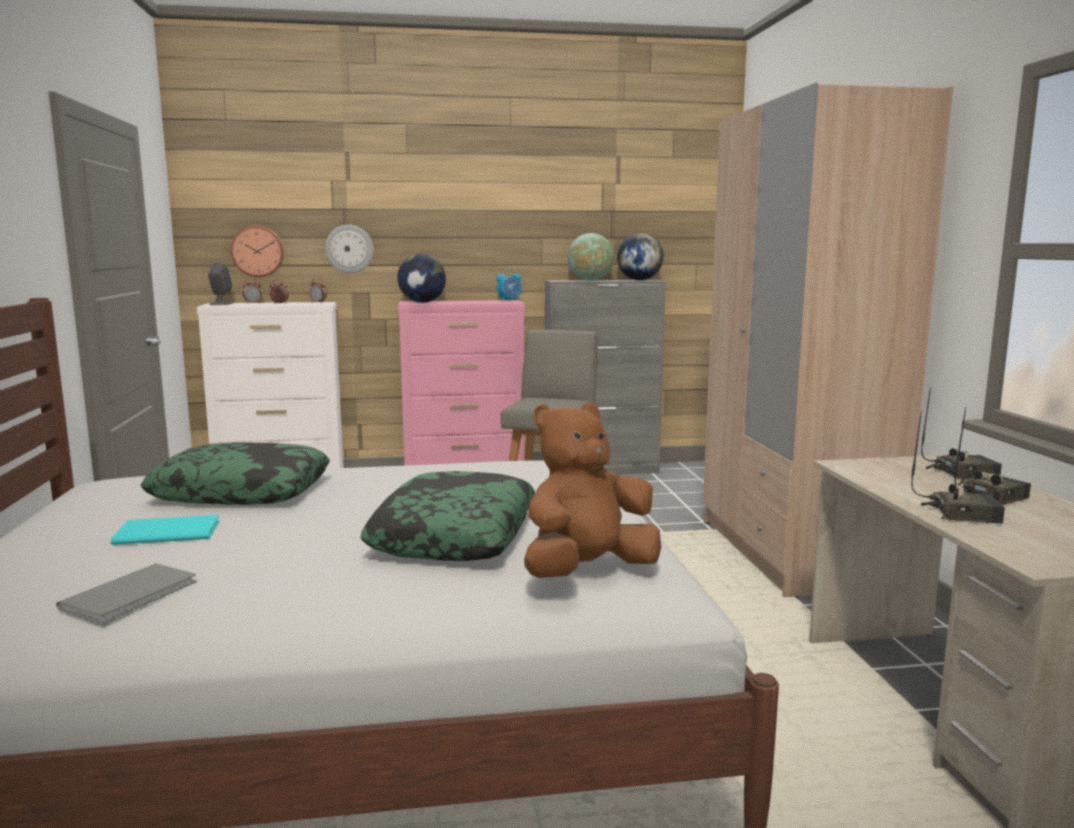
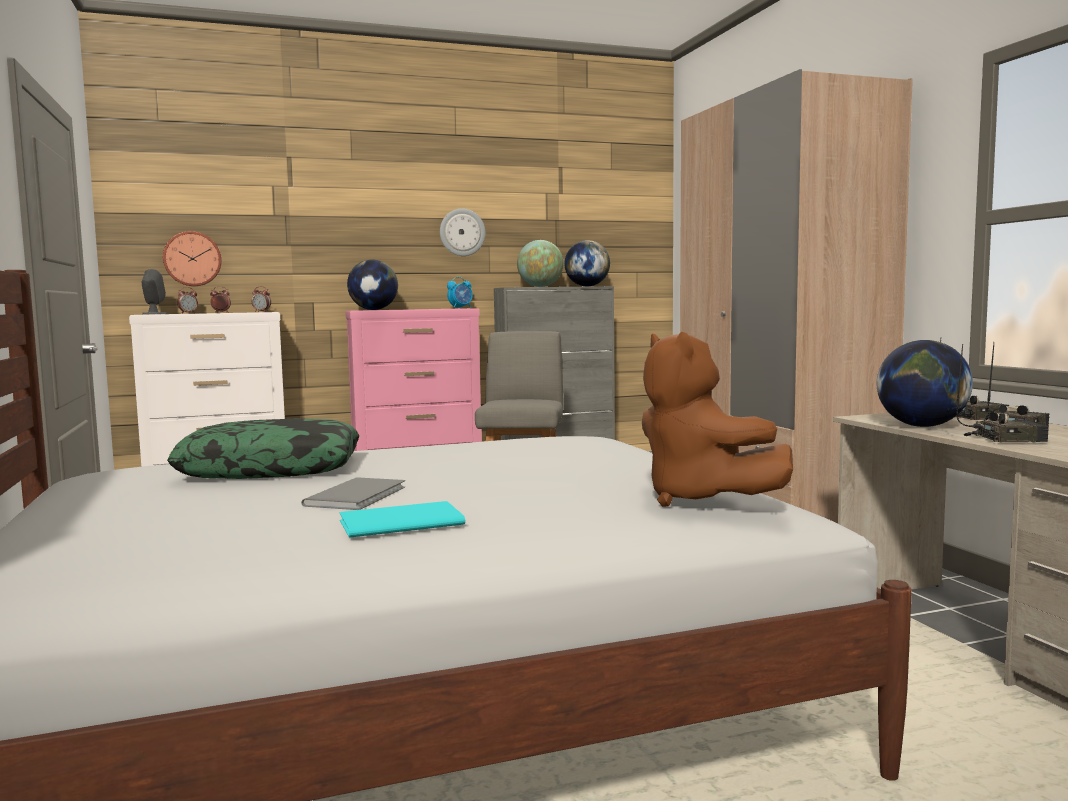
camera: 10 degrees left, 5 degrees down
grey book [56,563,196,623] -> grey book moved to [301,477,405,510]
turquoise book [111,515,220,545] -> turquoise book moved to [339,501,465,538]
wall clock [325,225,374,273] -> wall clock moved to [440,208,485,256]
pillow [360,471,535,561] -> none
brown plush toy [524,402,661,578] -> brown plush toy turned 75 degrees counterclockwise [642,332,793,507]
none -> globe [877,340,973,427]

